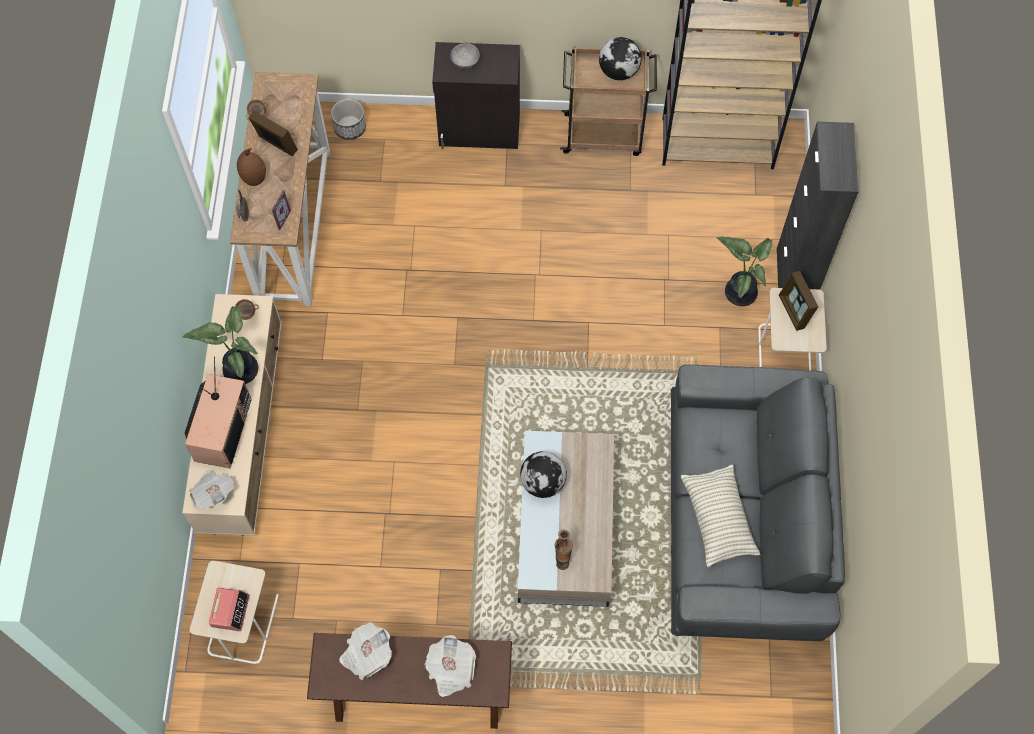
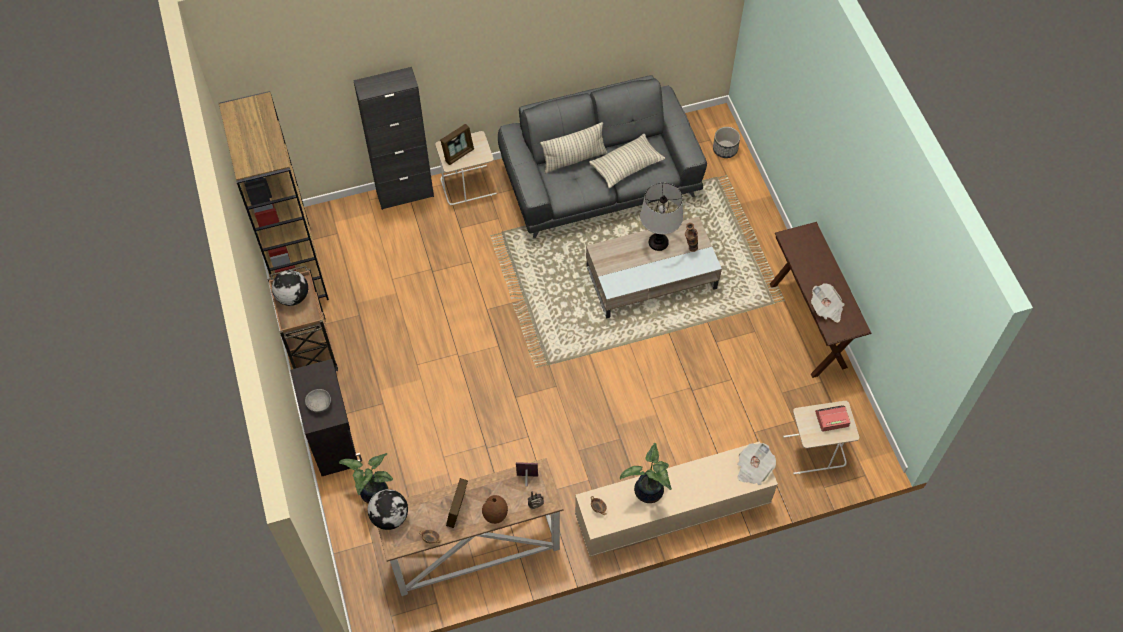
camera: 110 degrees left, 5 degrees down
television [185,357,252,468] -> none
planter [331,99,366,140] -> planter moved to [713,127,740,158]
newspaper [425,635,476,697] -> none
globe [520,451,567,498] -> globe moved to [368,489,408,530]
potted plant [717,237,772,306] -> potted plant moved to [339,453,393,504]
none -> pillow [540,122,607,173]
none -> table lamp [640,183,683,251]

